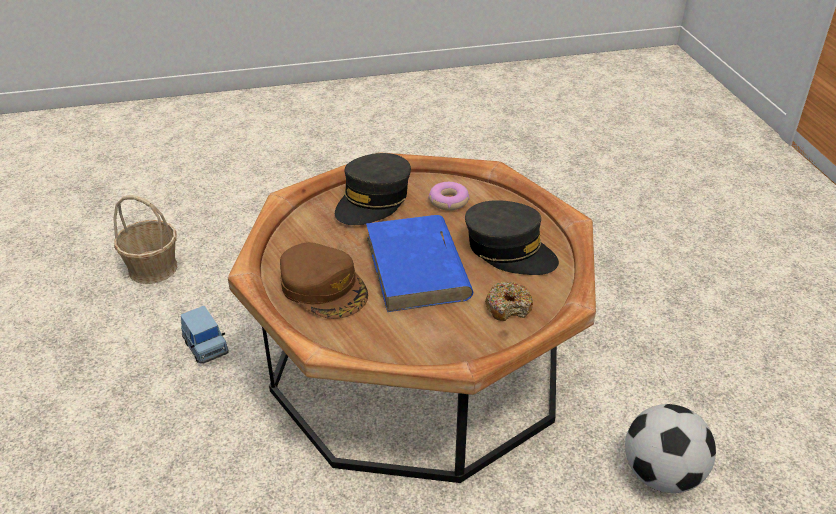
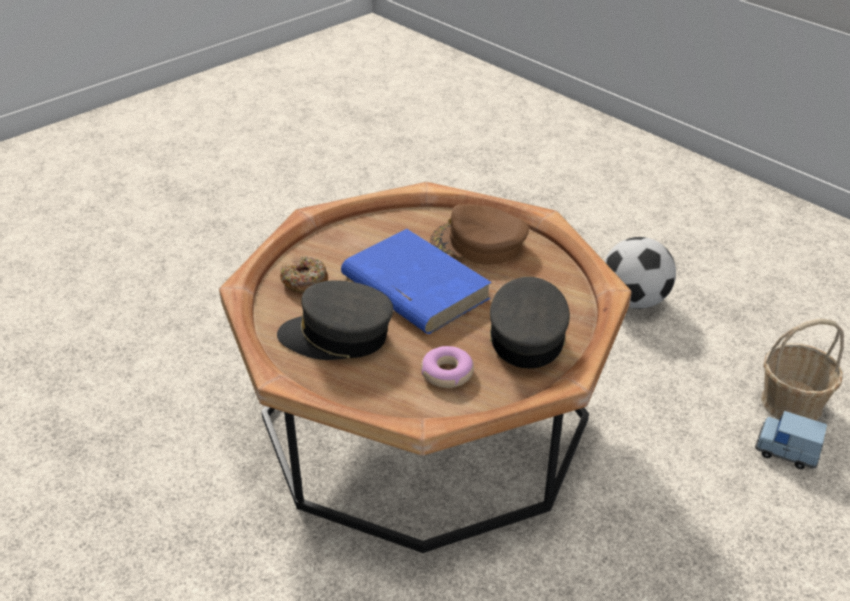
camera: 150 degrees right, 0 degrees up
blue toy car [181,306,229,364] -> blue toy car moved to [755,411,827,469]
football [625,404,716,493] -> football moved to [604,237,676,309]

